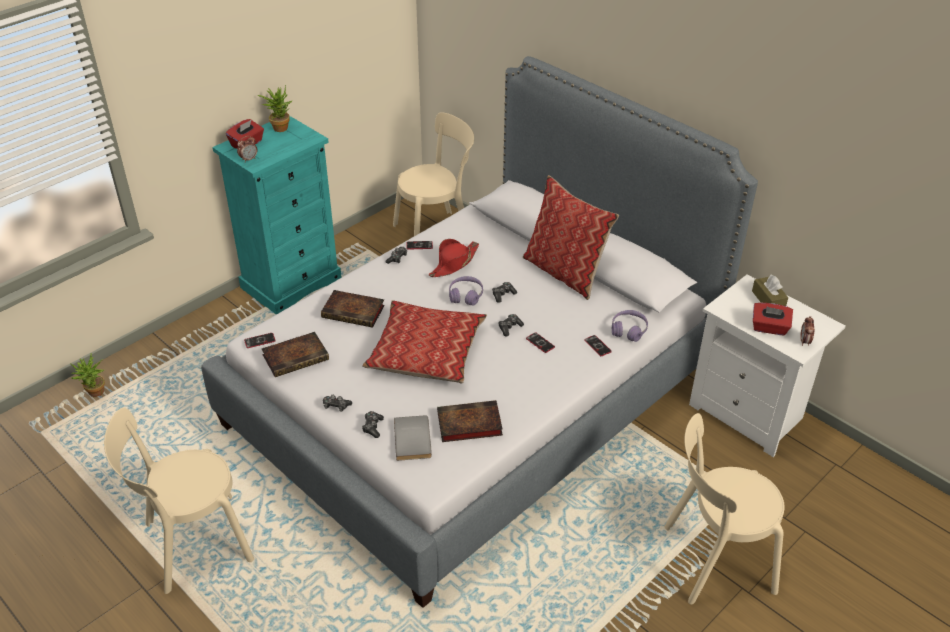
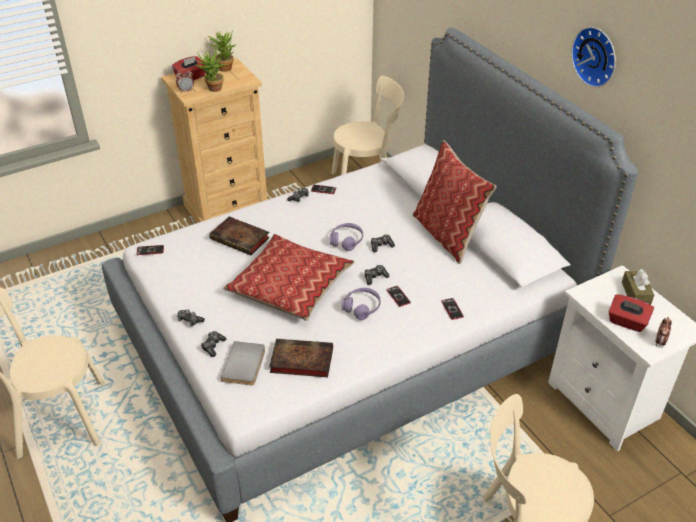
camera: 15 degrees right, 0 degrees up
potted plant [70,353,105,397] -> potted plant moved to [196,48,225,92]
turquoise dresser [212,116,342,315] -> beige dresser [162,58,268,223]
book [262,332,329,377] -> none
red hat [429,239,479,277] -> none
purple headphones [612,310,648,342] -> purple headphones moved to [342,288,381,320]
none -> wall clock [571,27,616,88]

